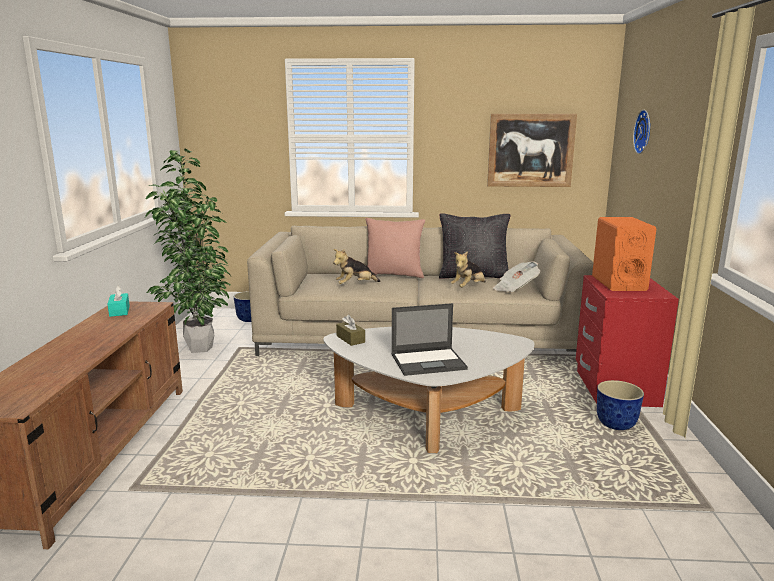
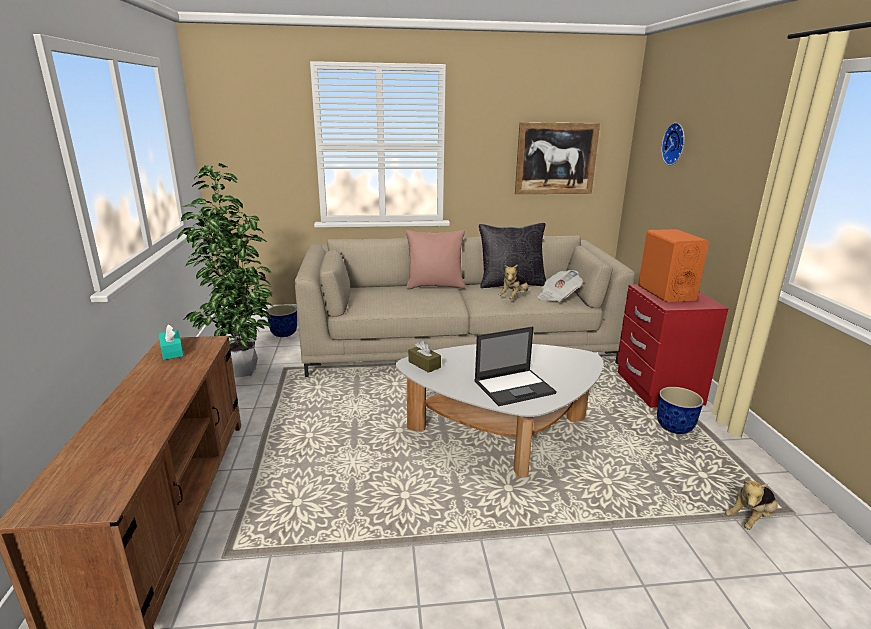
camera: 10 degrees left, 5 degrees up
plush toy [333,249,380,284] -> plush toy moved to [725,481,778,530]

